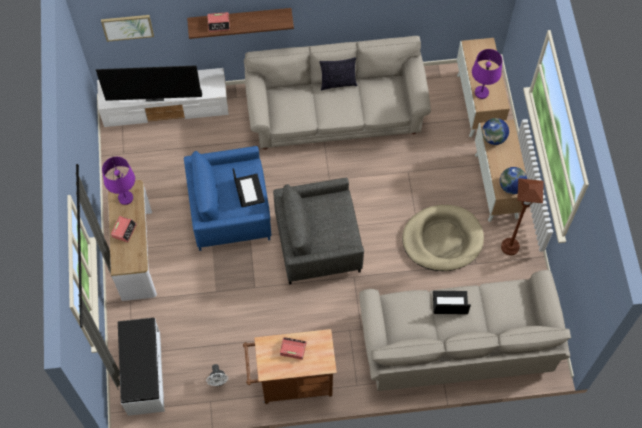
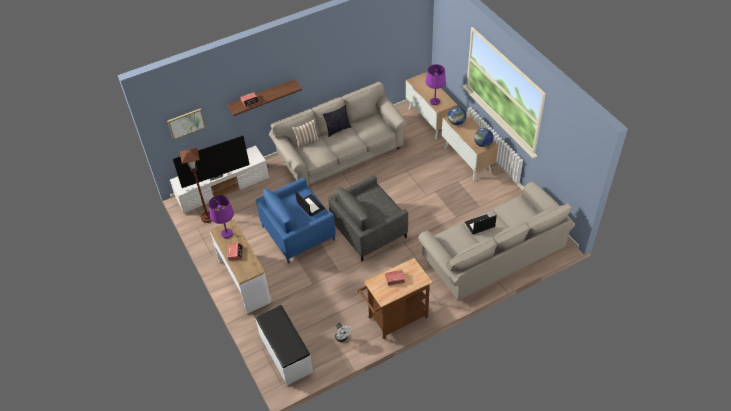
camera: 20 degrees left, 15 degrees down
beige dog bed [402,205,484,271] -> none
brown floor lamp [501,178,544,255] -> brown floor lamp moved to [180,148,212,223]
none -> pillow [292,119,320,149]

